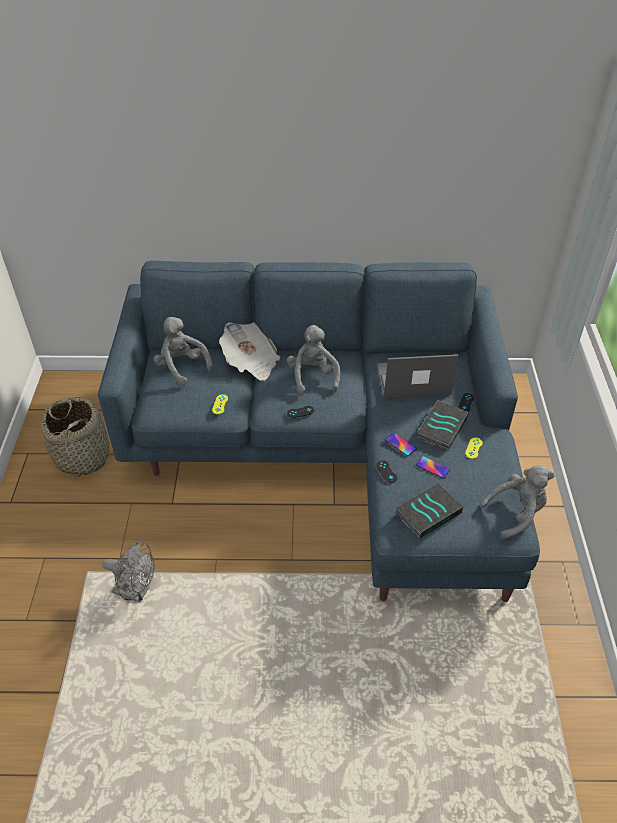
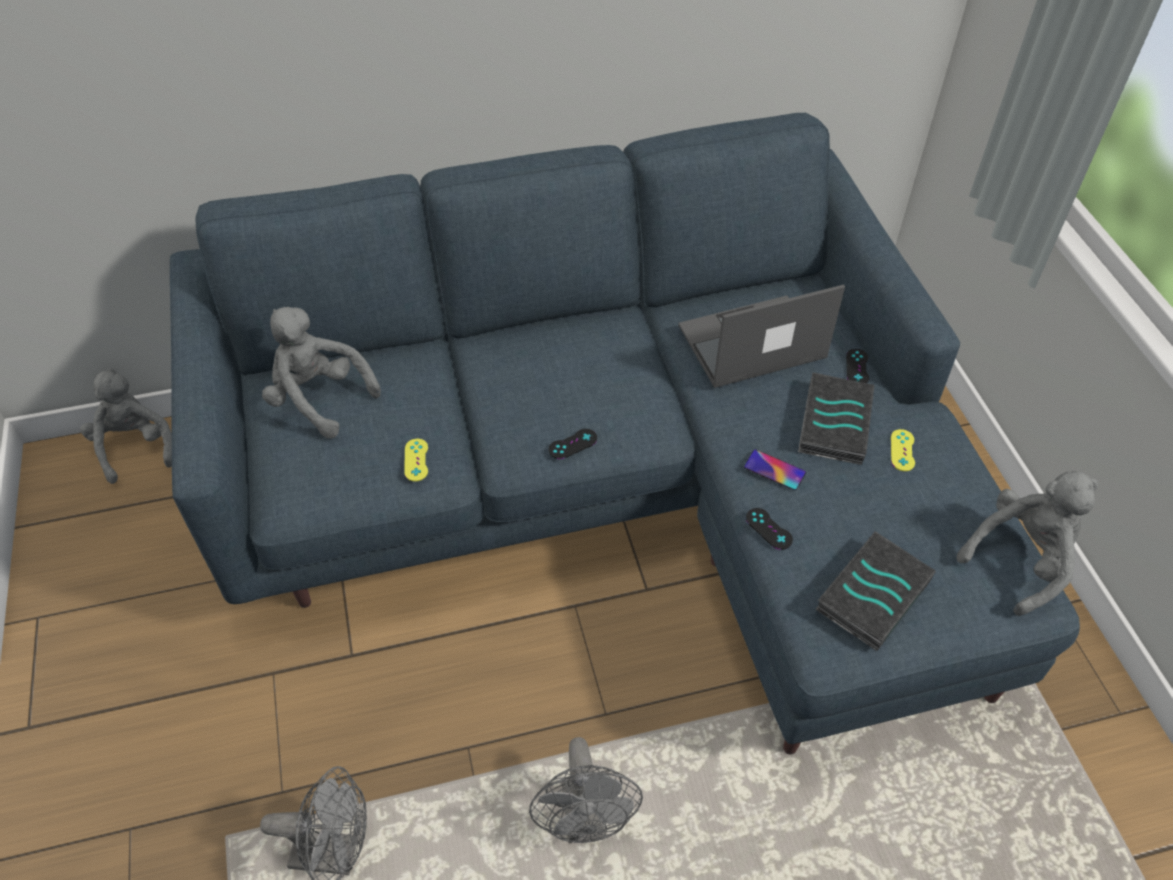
camera: 15 degrees left, 5 degrees up
basket [41,397,110,477] -> none
newspaper [219,322,280,381] -> none
grey plush toy [287,325,340,395] -> grey plush toy moved to [80,369,172,484]
phone [416,456,451,479] -> none
none -> grey fan [529,737,643,843]

